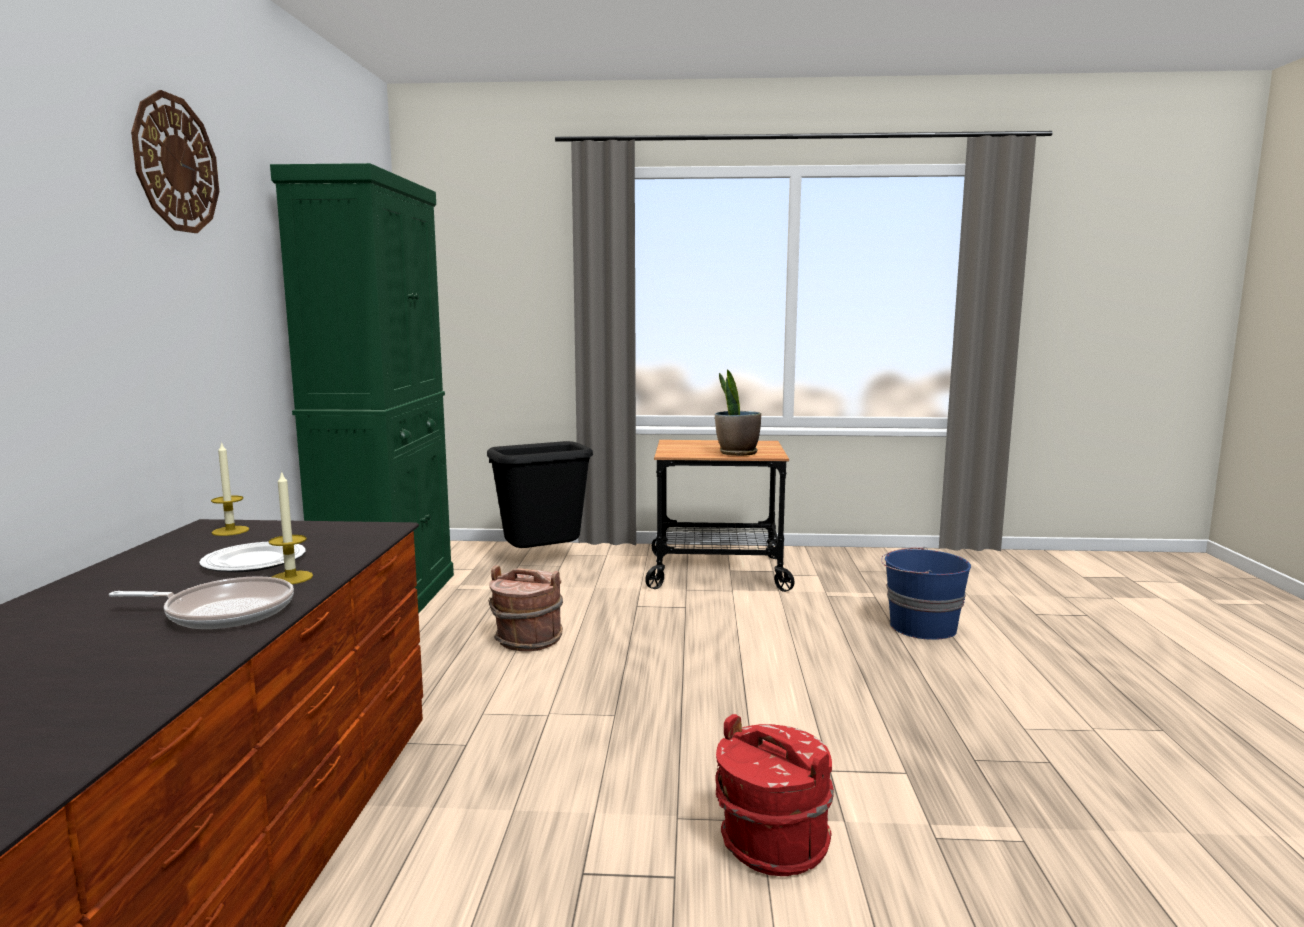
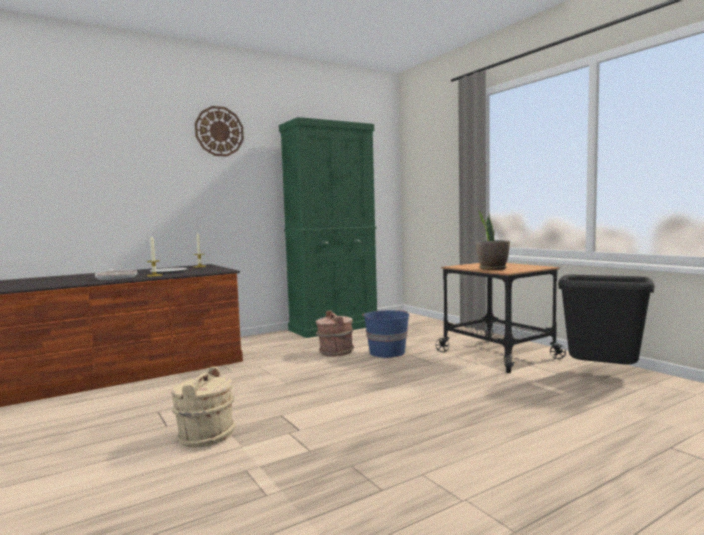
camera: 55 degrees right, 5 degrees down
black trash can [487,441,593,548] -> black trash can moved to [558,275,655,364]
red bucket [715,714,834,876] -> beige bucket [171,366,235,448]
blue bucket [881,547,971,640] -> blue bucket moved to [362,310,409,358]

